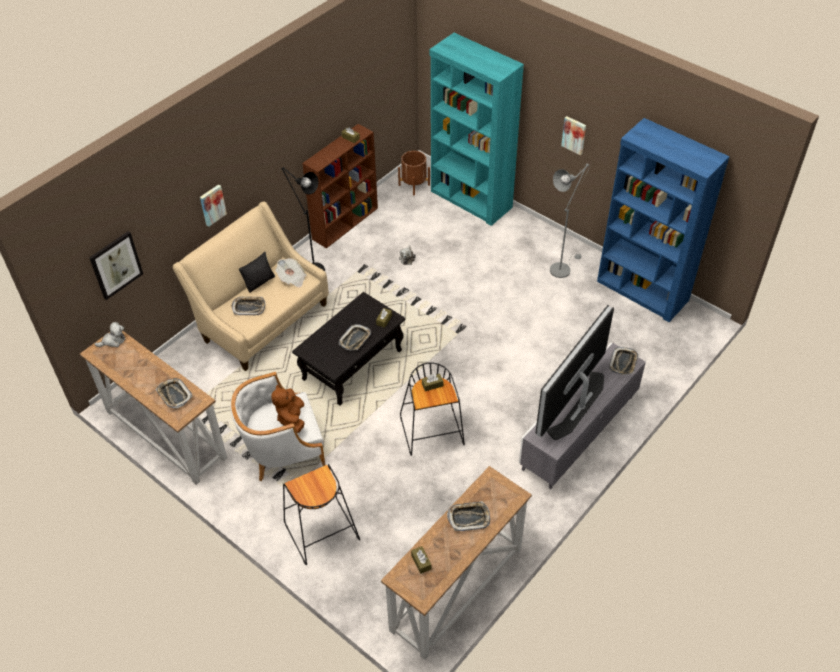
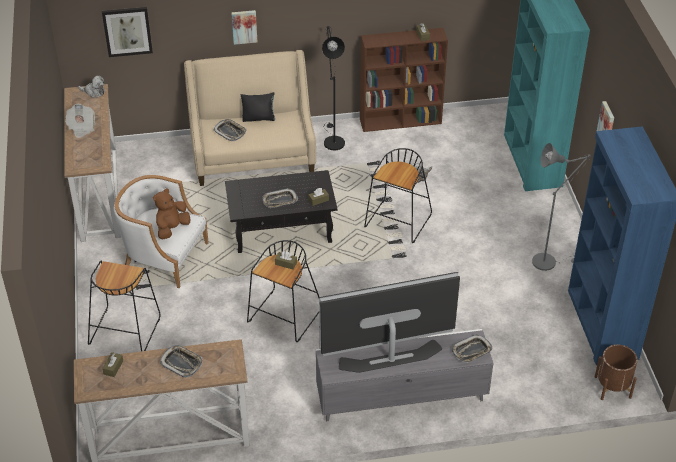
camera: 40 degrees right, 5 degrees down
tray [155,378,193,408] -> none
newspaper [276,258,307,288] -> newspaper moved to [65,103,95,138]
brown planter [398,151,430,196] -> brown planter moved to [595,345,638,400]
none -> black stool [364,148,432,243]

